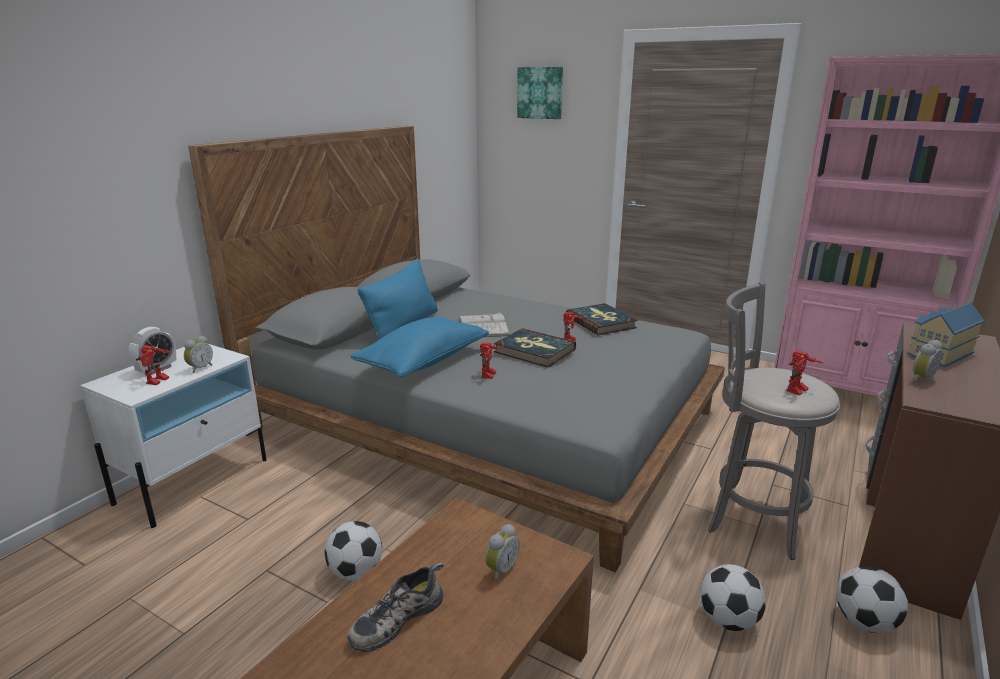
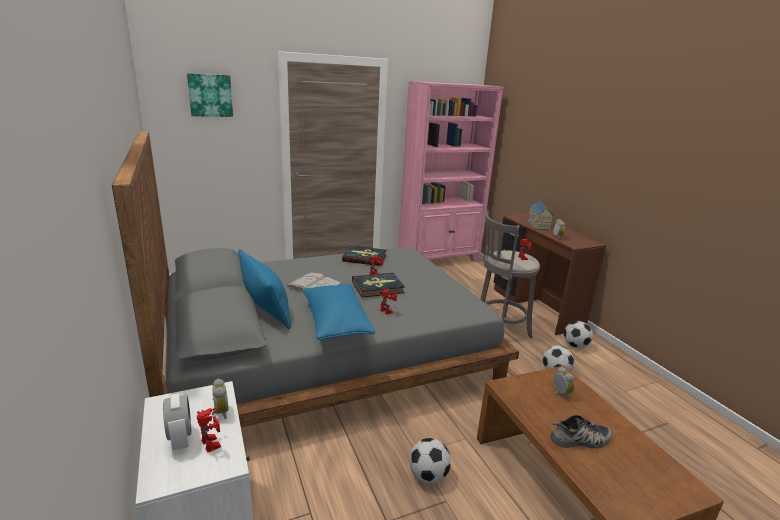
camera: 55 degrees left, 0 degrees up
shoe [347,562,444,652] -> shoe turned 90 degrees counterclockwise [550,415,612,449]

